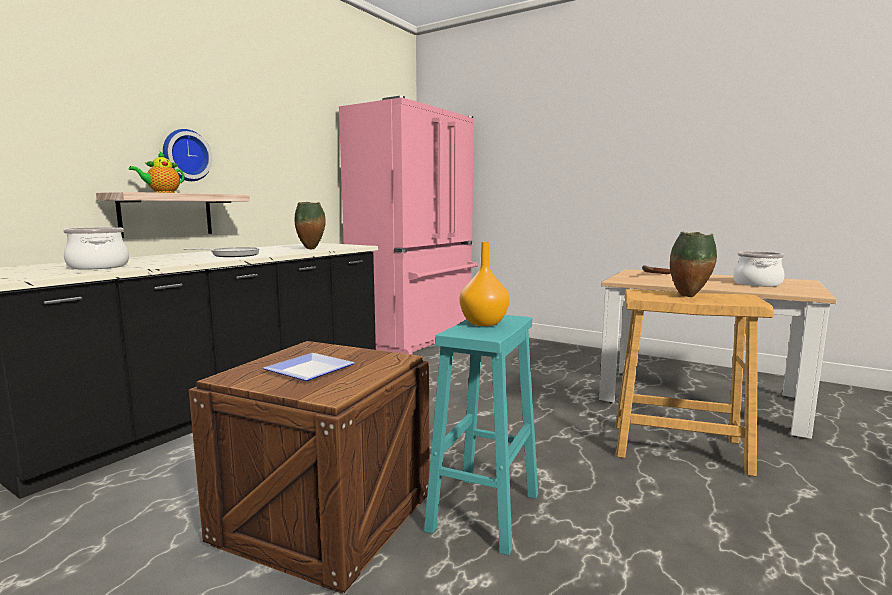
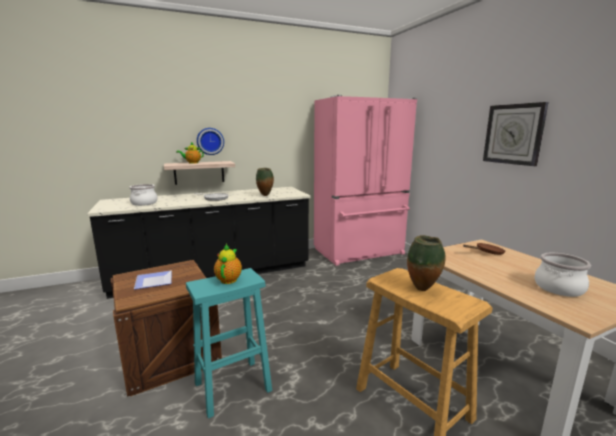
camera: 35 degrees right, 5 degrees up
orange vase [459,242,510,326] -> teapot [214,244,242,284]
none -> wall clock [483,102,548,166]

